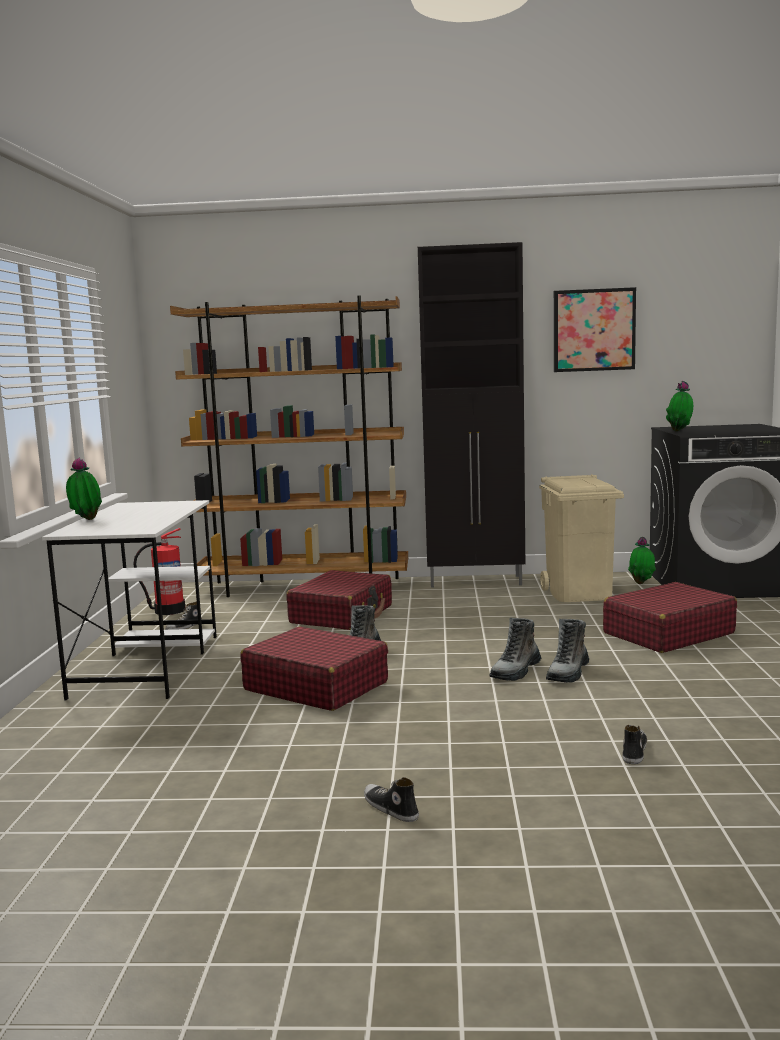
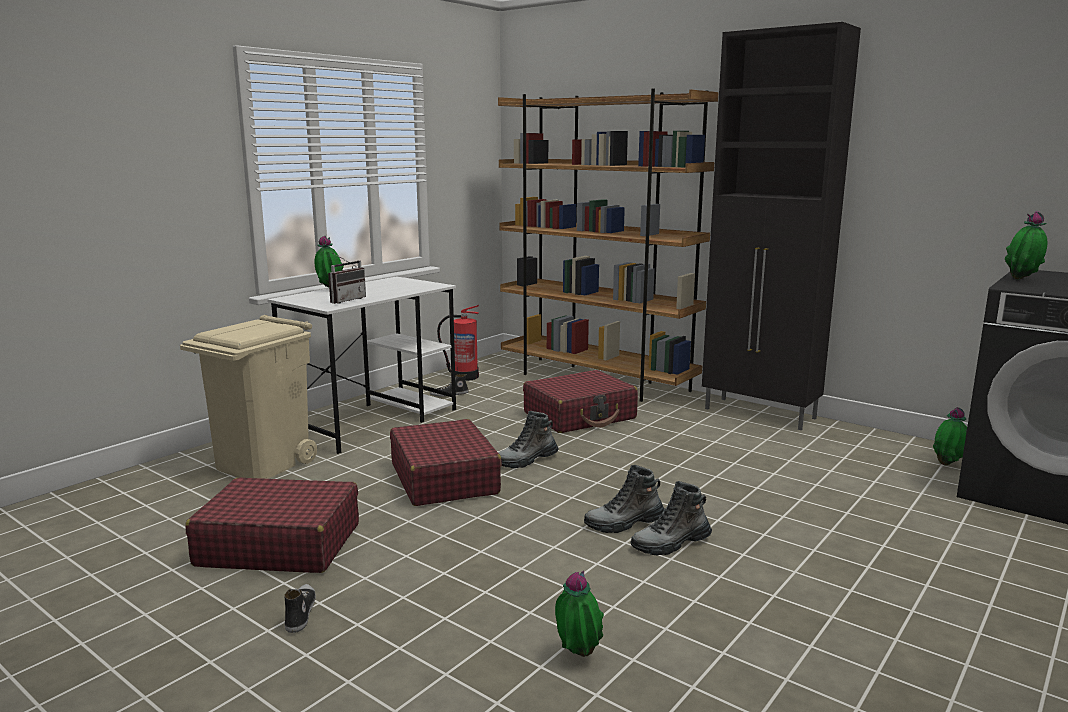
camera: 35 degrees right, 5 degrees up
beige trash can [539,474,624,602] -> beige trash can moved to [180,315,317,479]
picture [554,287,636,372] -> none
red suitcase [603,582,737,653] -> red suitcase moved to [185,478,359,573]
shoe [622,725,647,764] -> potted plant [555,570,604,657]
none -> radio [328,252,366,304]

